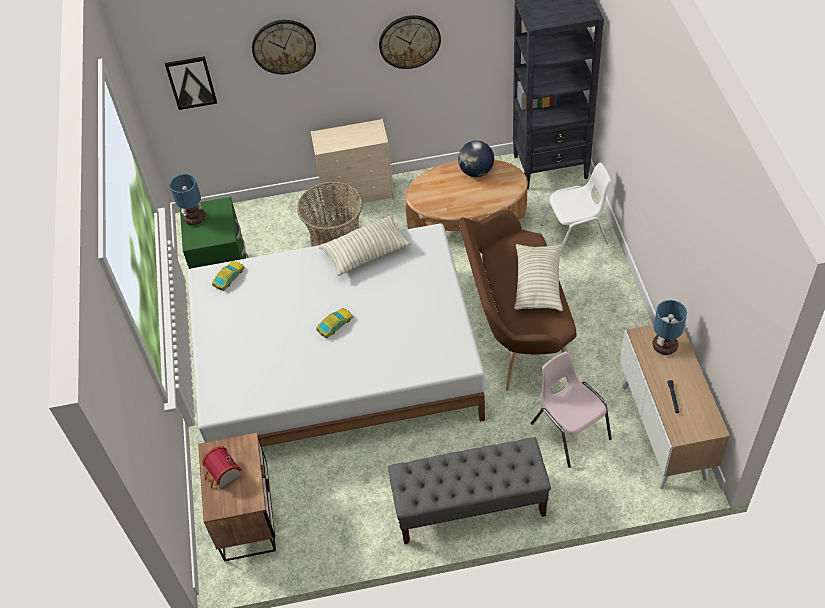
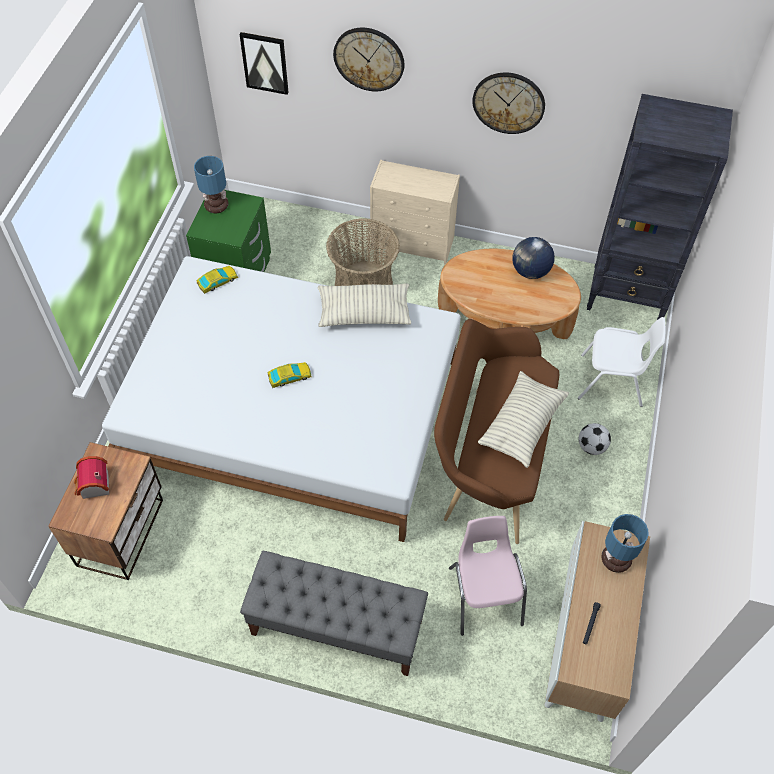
camera: 20 degrees right, 5 degrees up
none -> football [579,423,611,455]

